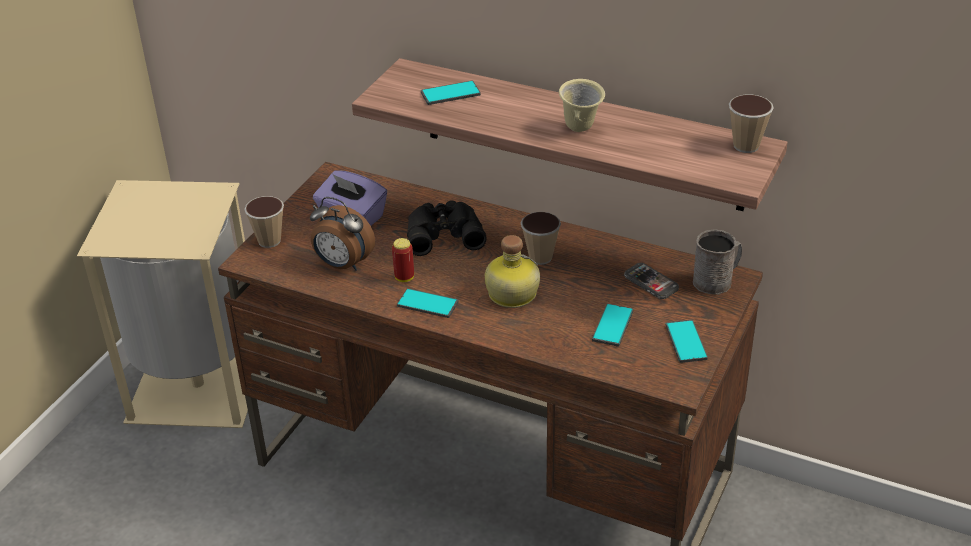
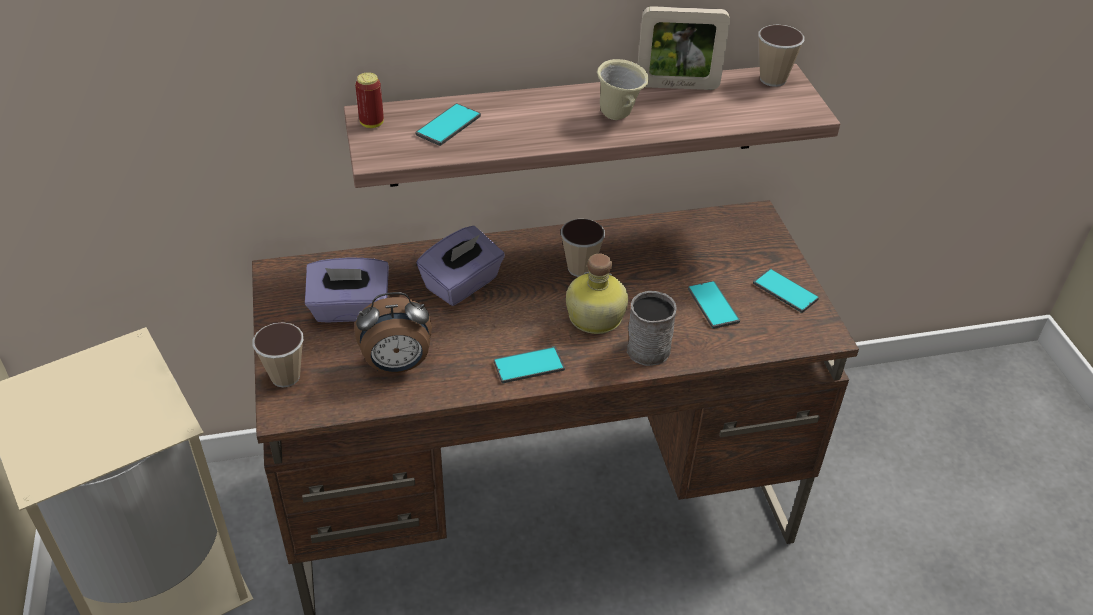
camera: 40 degrees left, 5 degrees up
can [392,238,414,282] -> can moved to [355,72,384,128]
black binoculars [407,201,487,256] -> purple tissue box [416,226,505,306]
phone [624,263,679,299] -> none
grey mug [693,229,742,295] -> grey mug moved to [627,291,677,366]
none -> picture frame [638,6,730,90]

